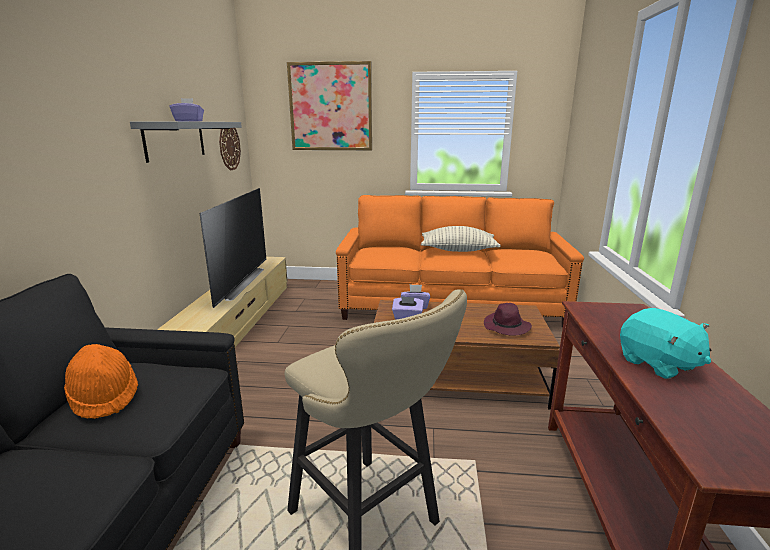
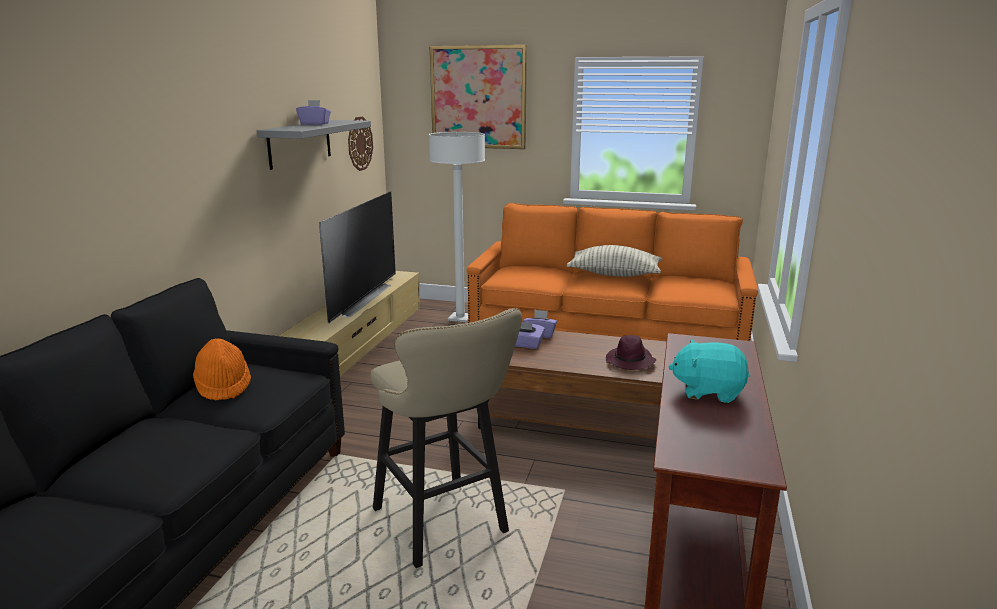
camera: 10 degrees right, 0 degrees up
turquoise plush toy [620,308,711,379] -> turquoise plush toy turned 120 degrees clockwise [669,339,750,403]
none -> white floor lamp [429,132,485,323]

